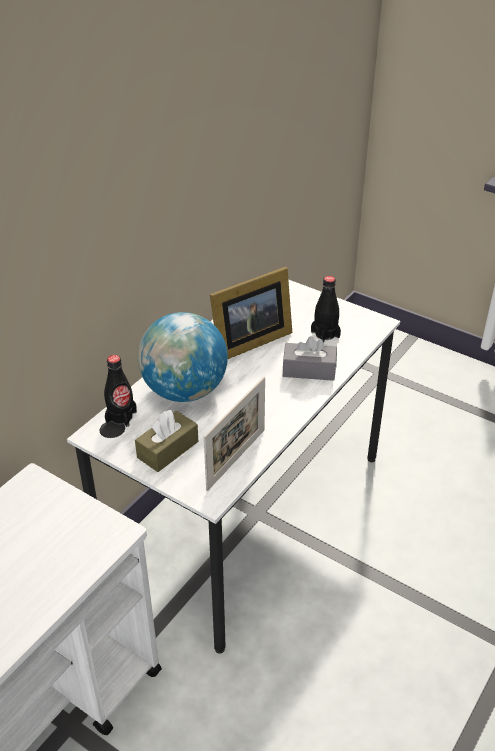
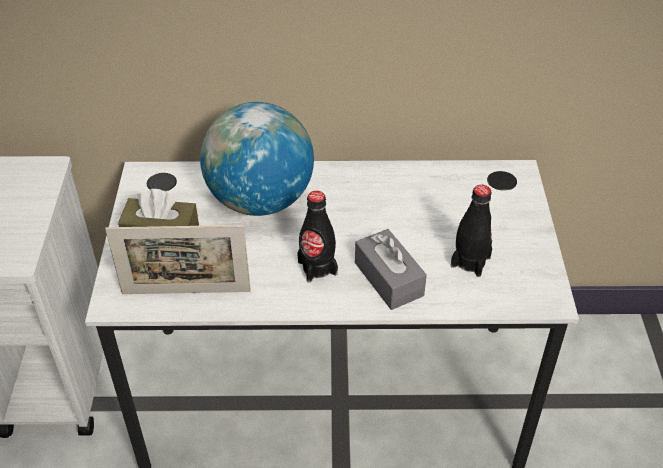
camera: 55 degrees right, 5 degrees up
black bottle [104,355,137,427] -> black bottle moved to [297,191,338,283]
picture frame [210,267,292,359] -> none

